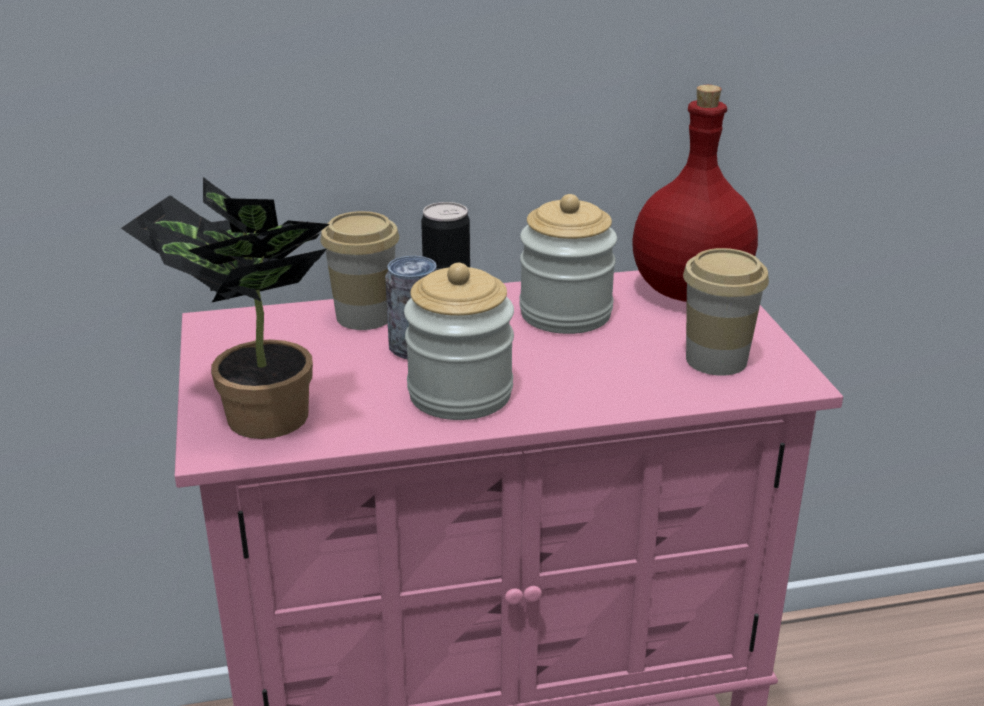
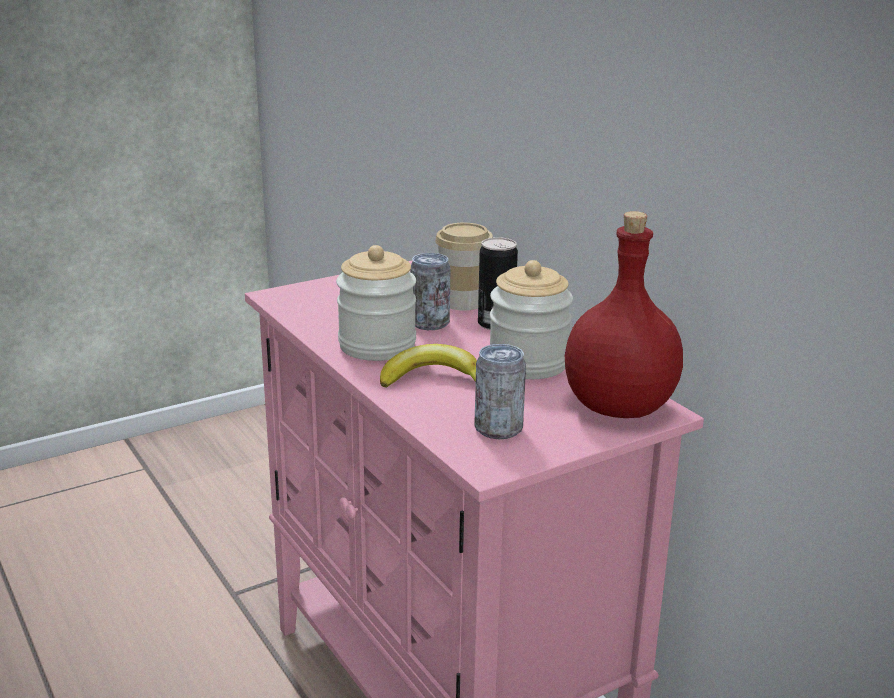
camera: 70 degrees right, 5 degrees down
potted plant [121,177,330,439] -> none
cup [683,248,769,376] -> can [474,344,526,439]
none -> banana [380,344,477,387]

